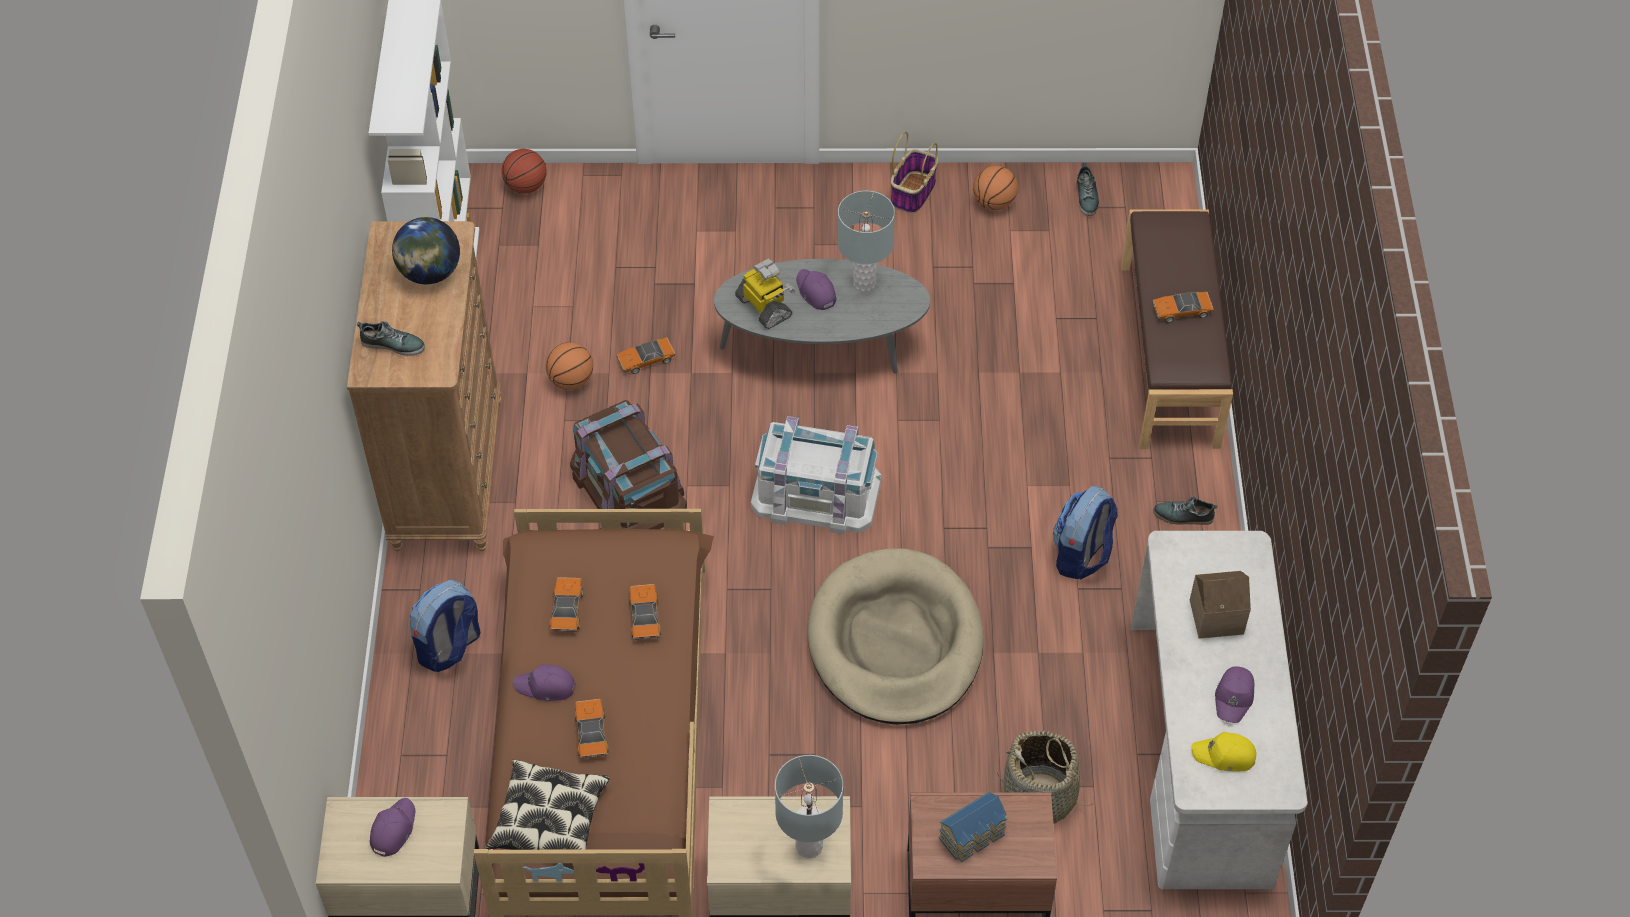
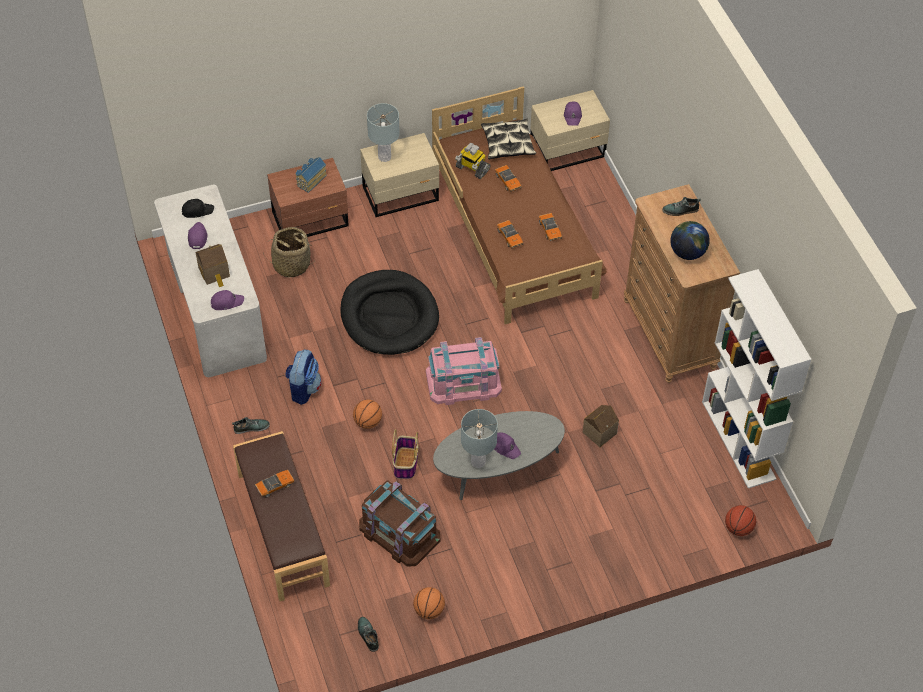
camera: 160 degrees right, 0 degrees up
backpack [410,580,481,672] -> none
purple cap [513,664,576,701] -> purple cap moved to [211,290,244,310]
basketball [546,342,593,390] -> basketball moved to [353,400,382,429]
brown storage box [570,400,687,529] -> brown storage box moved to [359,480,441,567]
toy car [616,337,675,374] -> toy house [583,405,619,447]
toy robot [735,259,795,329] -> toy robot moved to [455,143,490,179]
white storage box [751,416,881,534] -> pink storage box [426,337,502,405]
beige dog bed [807,548,984,725] -> black dog bed [340,270,439,355]
basket [891,131,938,214] -> basket moved to [392,429,419,479]
yellow cap [1191,732,1257,772] -> black cap [182,199,214,218]

